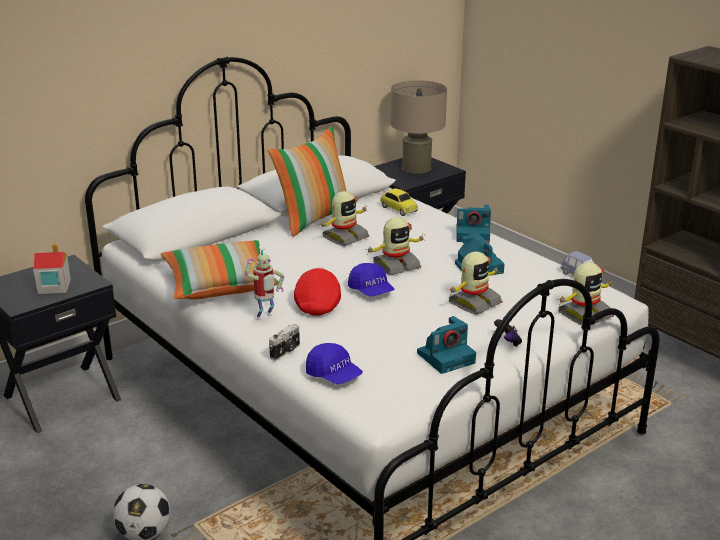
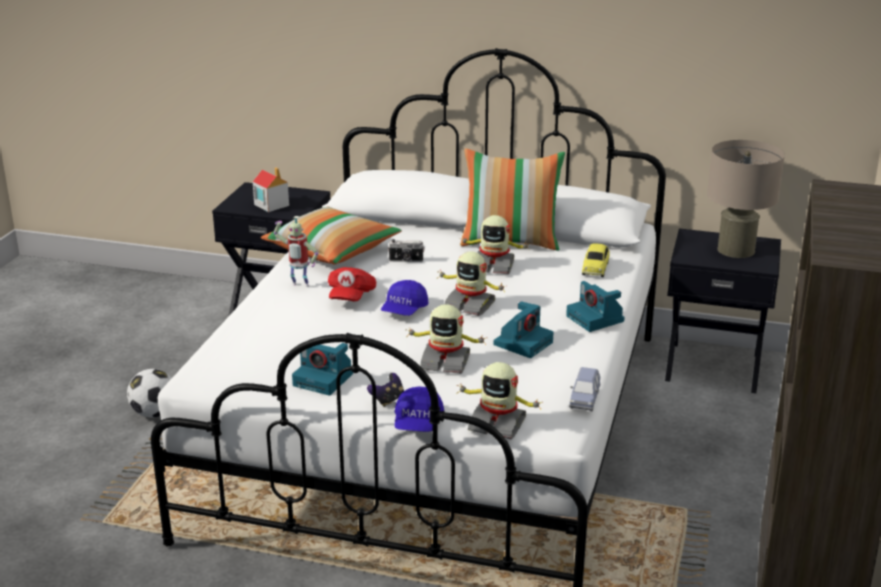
camera: 55 degrees right, 0 degrees up
camera [269,324,300,361] -> camera moved to [388,239,425,262]
red cap [294,267,341,316] -> red cap turned 135 degrees clockwise [328,267,376,302]
blue cap [306,343,363,384] -> blue cap moved to [394,386,444,432]

